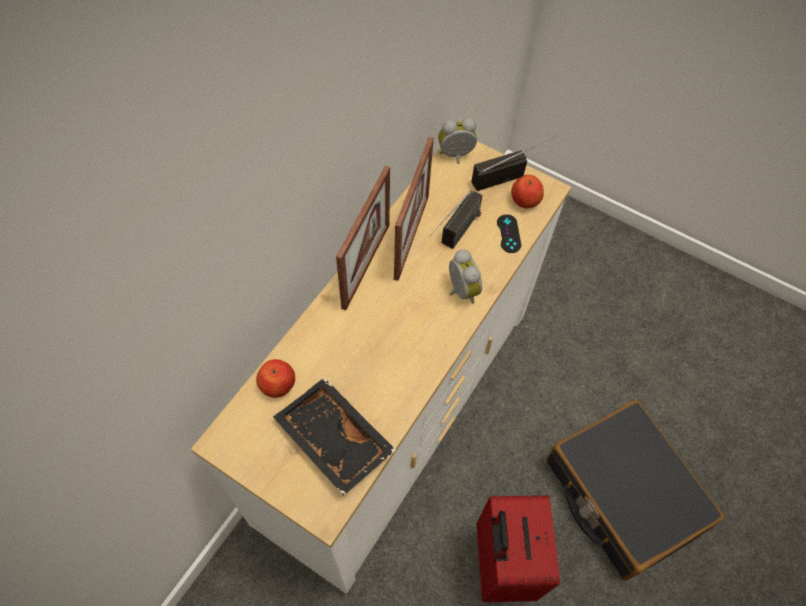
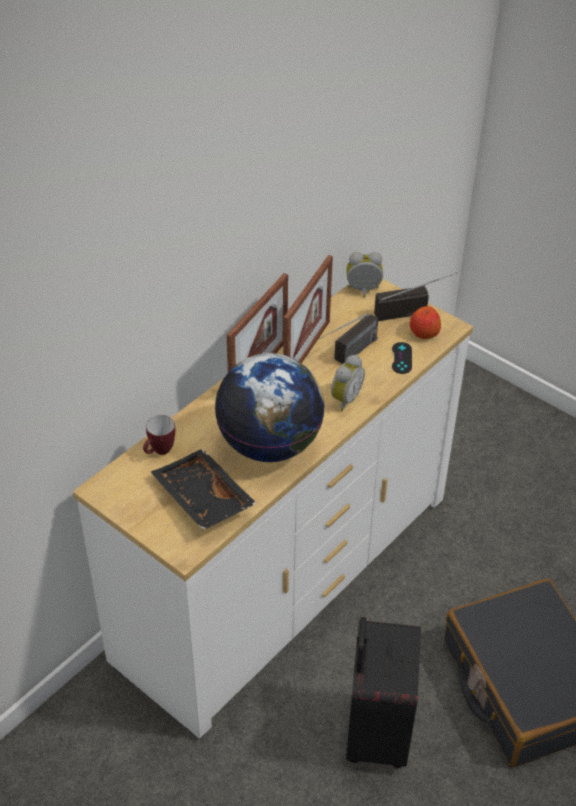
camera: 10 degrees right, 15 degrees down
apple [256,359,295,398] -> mug [143,415,175,455]
alarm clock [449,249,482,304] -> alarm clock turned 45 degrees clockwise [331,355,365,411]
red suitcase [477,495,560,602] -> black suitcase [346,617,421,768]
none -> globe [215,353,325,462]

